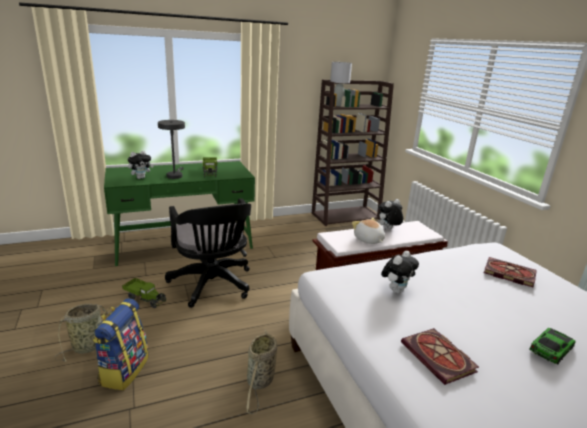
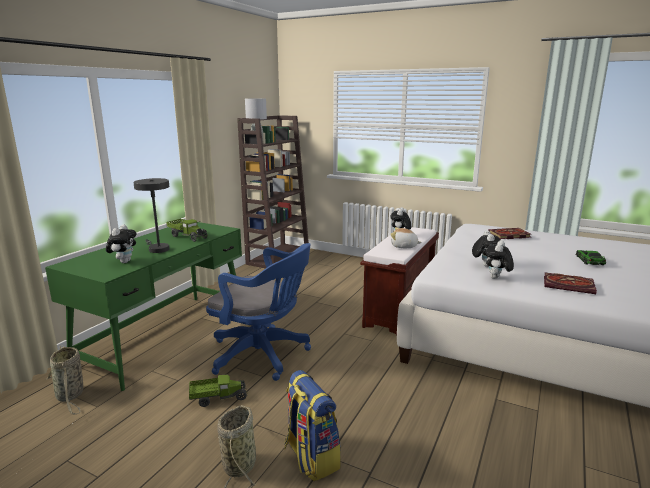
camera: 40 degrees left, 5 degrees down
black office chair [165,198,251,308] -> blue office chair [206,243,311,381]
basket [246,330,277,414] -> basket moved to [45,346,83,414]
none -> plush toy [485,240,514,279]

